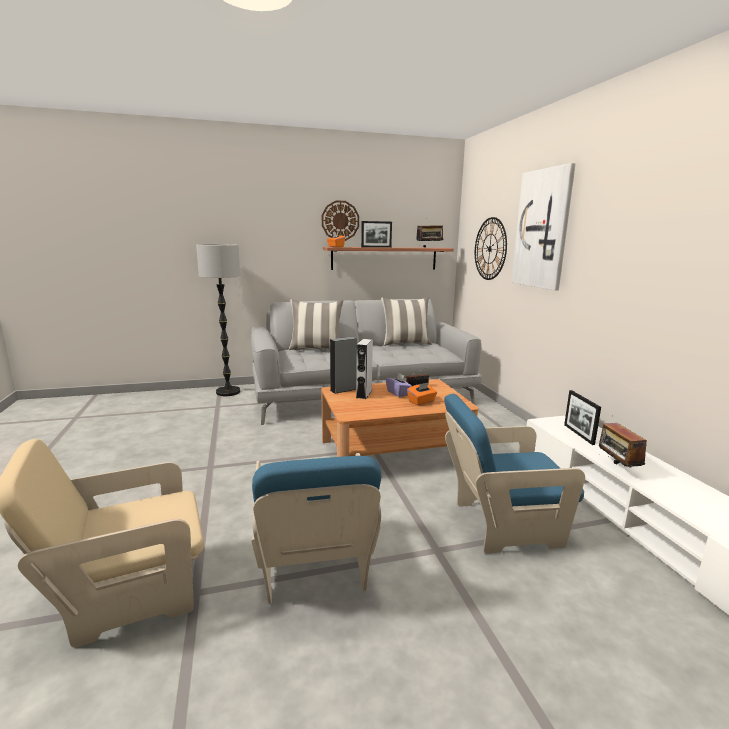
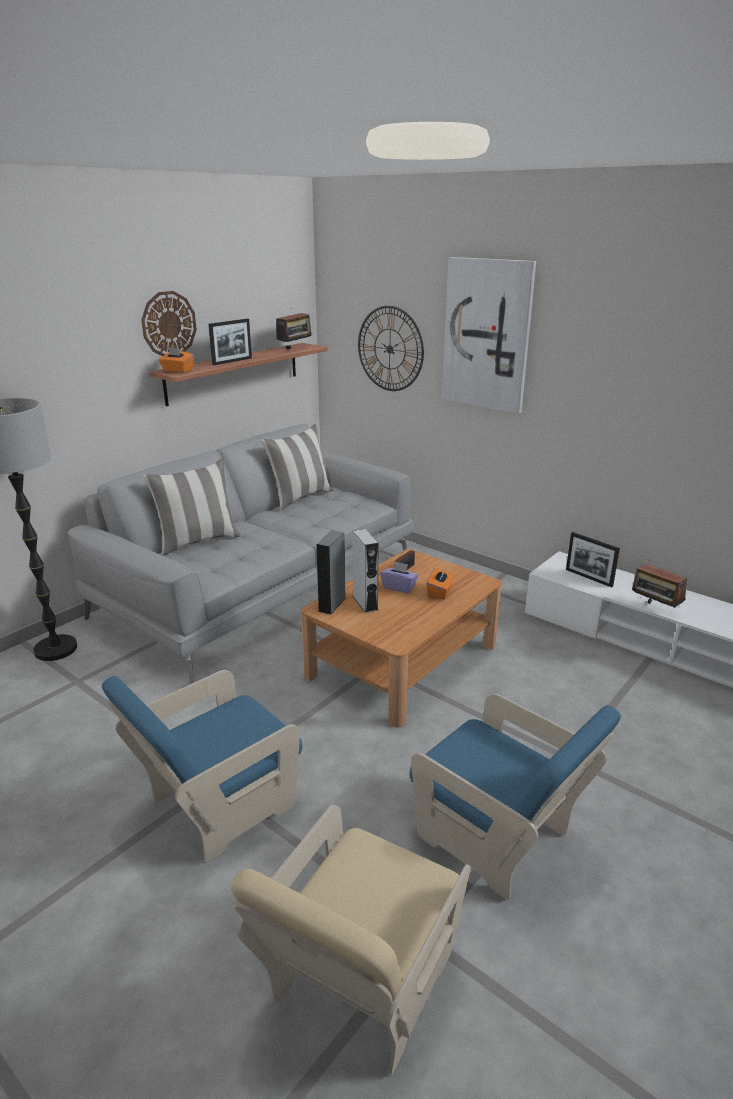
camera: 35 degrees left, 10 degrees up
blue armchair [444,394,585,554] -> blue armchair moved to [102,670,303,862]

